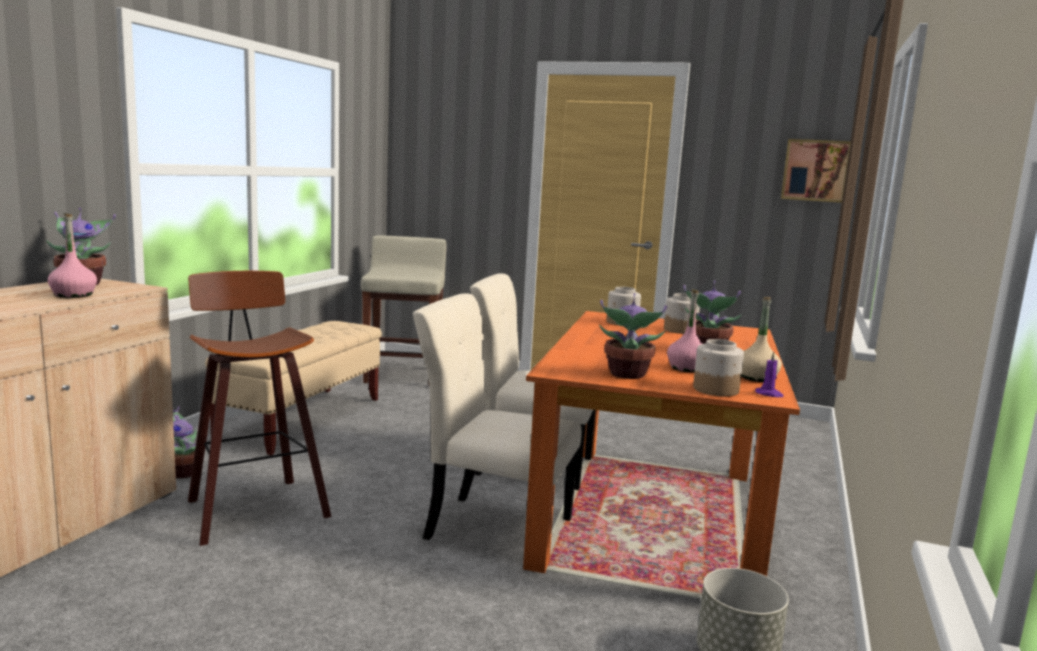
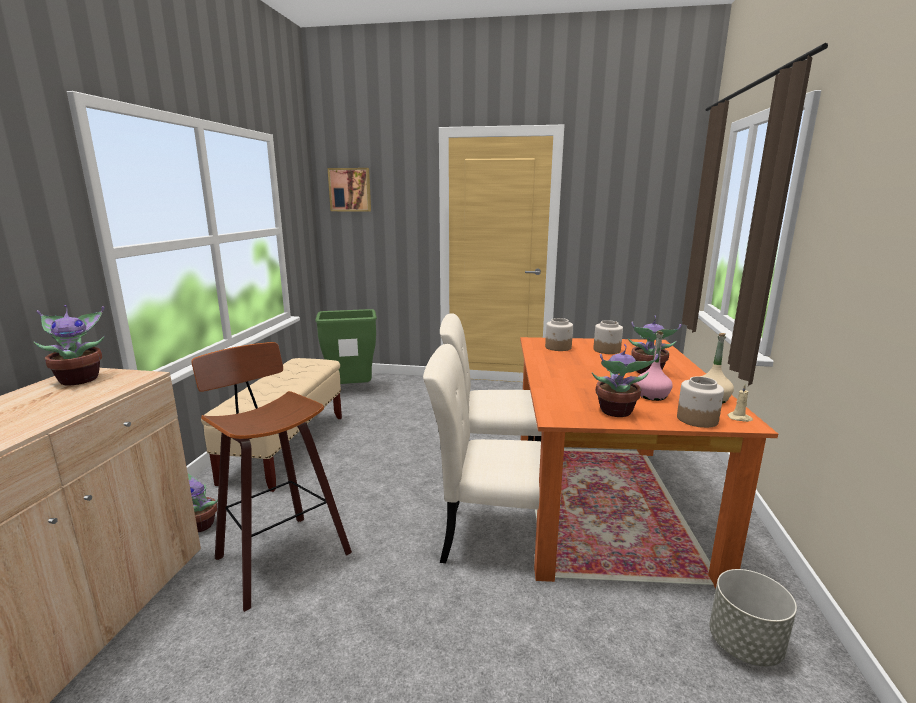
camera: 10 degrees left, 5 degrees up
pink bottle [48,213,97,298] -> none
beige stool [361,235,446,386] -> green trash can [315,309,377,384]
purple candle [755,352,784,397] -> beige candle [728,384,753,422]
picture [781,139,851,203] -> picture moved to [328,168,371,212]

